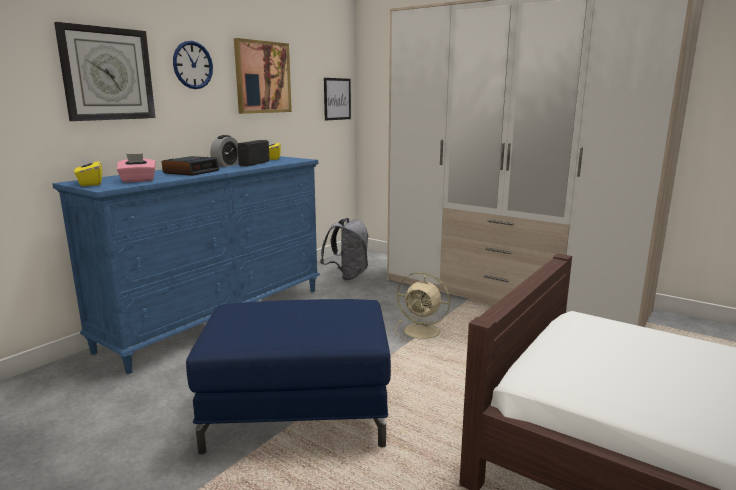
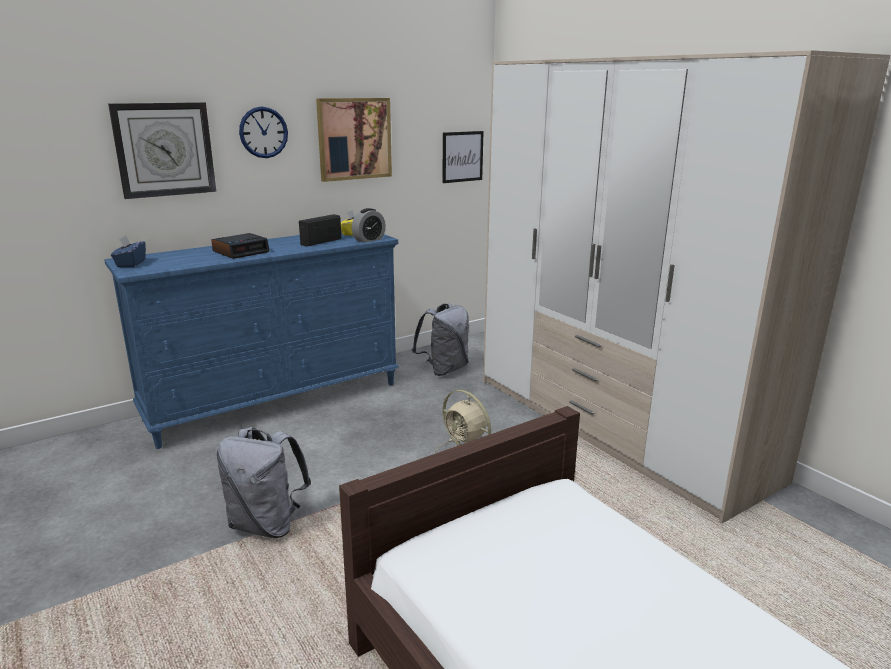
camera: 20 degrees right, 5 degrees up
yellow tissue box [74,155,102,186] -> blue tissue box [111,235,146,267]
pink tissue box [117,154,156,182] -> none
blue ottoman [186,299,391,455] -> grey backpack [217,427,311,538]
alarm clock [210,135,239,167] -> alarm clock moved to [352,208,386,243]

